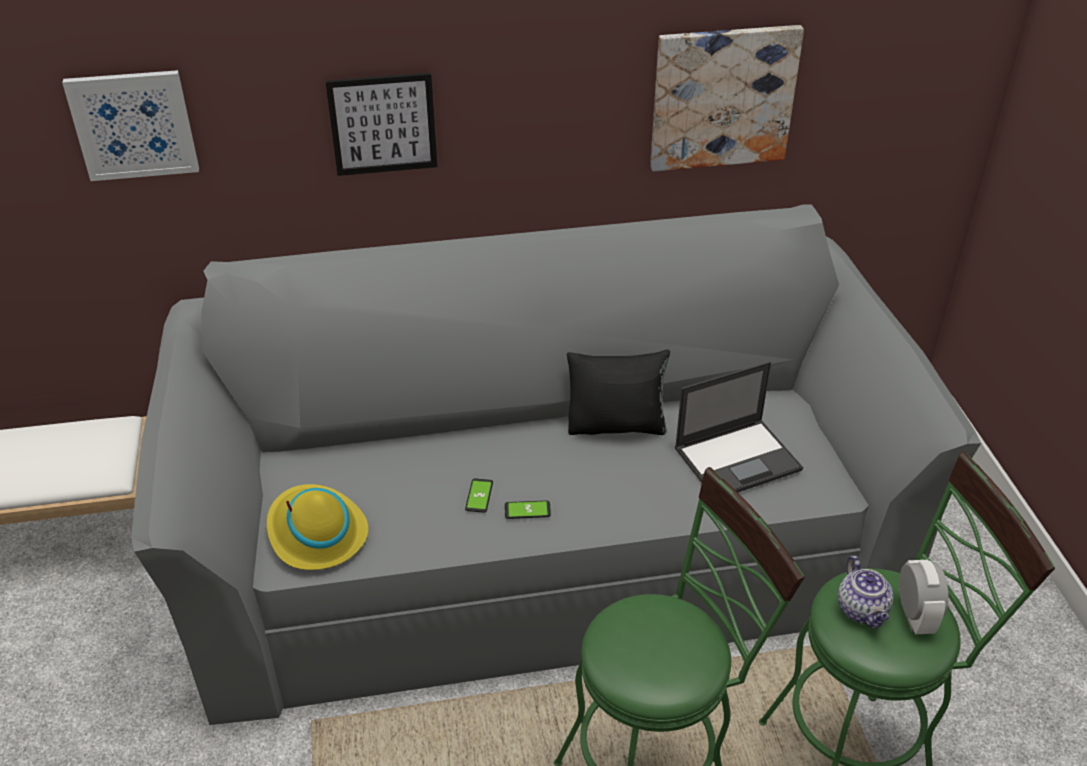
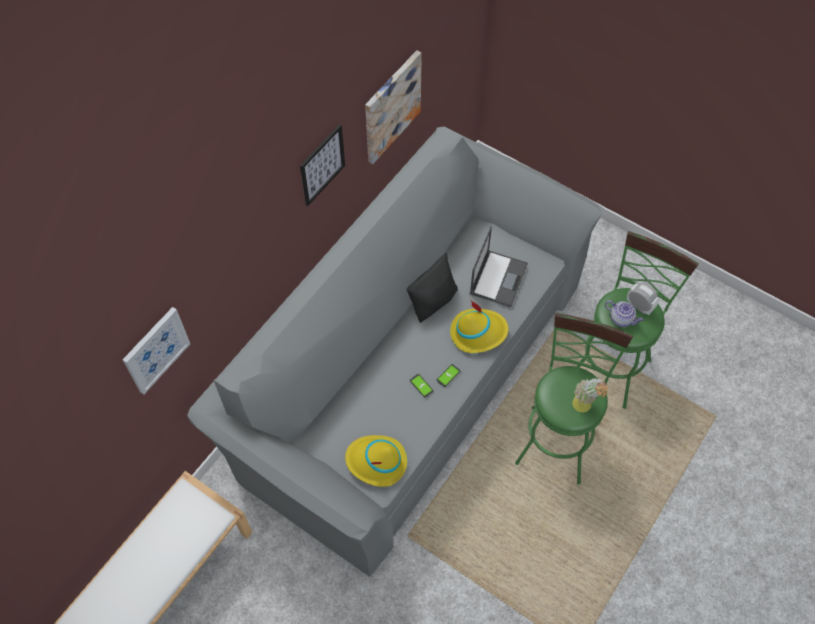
camera: 45 degrees left, 20 degrees up
picture [326,73,437,176] -> picture moved to [300,124,345,206]
none -> yellow hat [450,301,509,353]
none -> potted plant [572,378,609,412]

